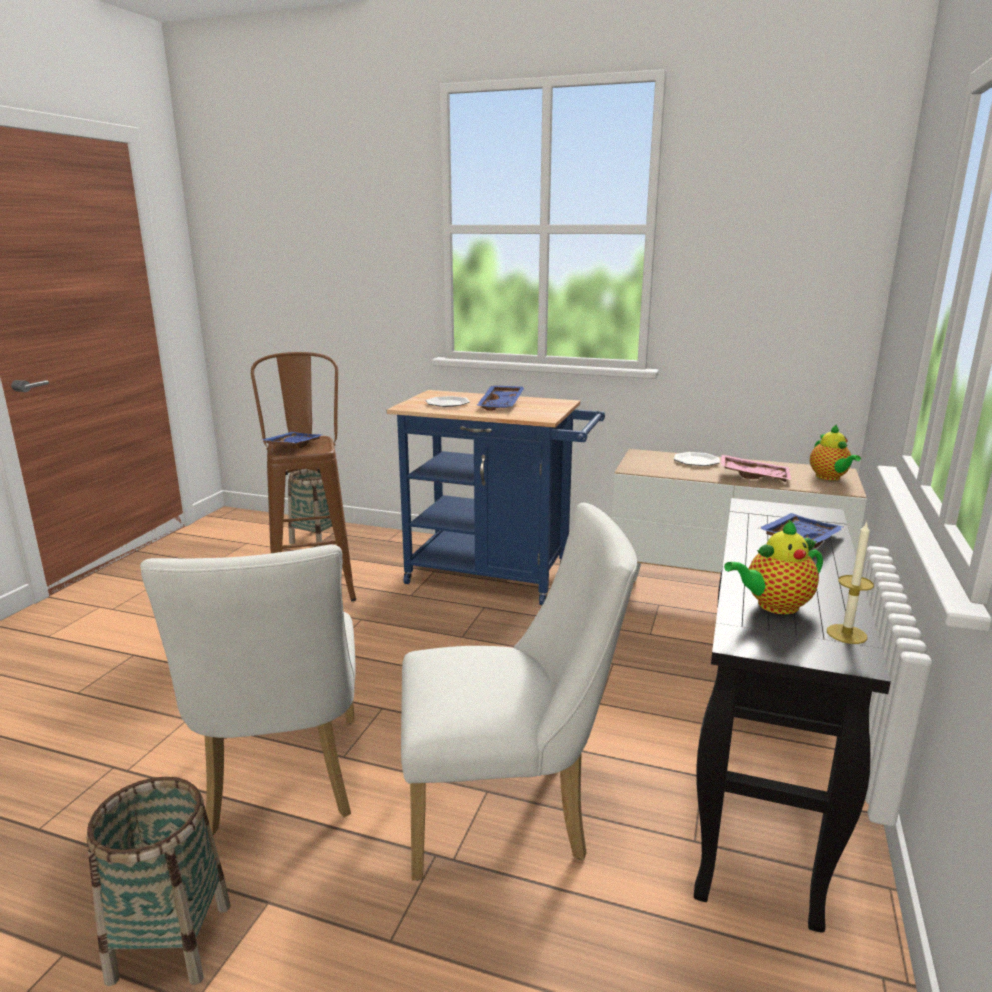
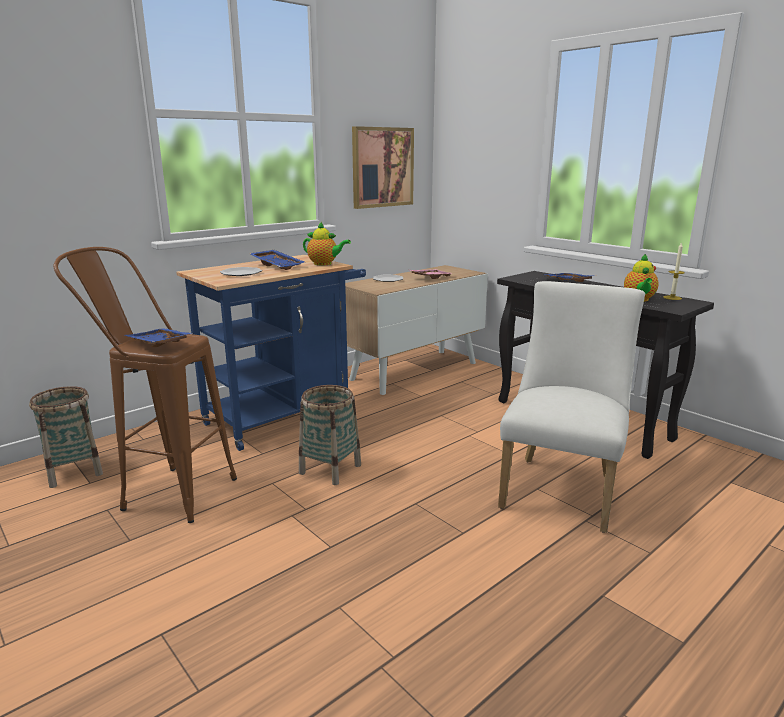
camera: 60 degrees left, 0 degrees up
basket [87,776,231,986] -> basket moved to [299,385,361,485]
white chair [140,545,355,835] -> none
teapot [810,425,861,480] -> teapot moved to [303,222,351,265]
none -> picture [352,126,414,209]

